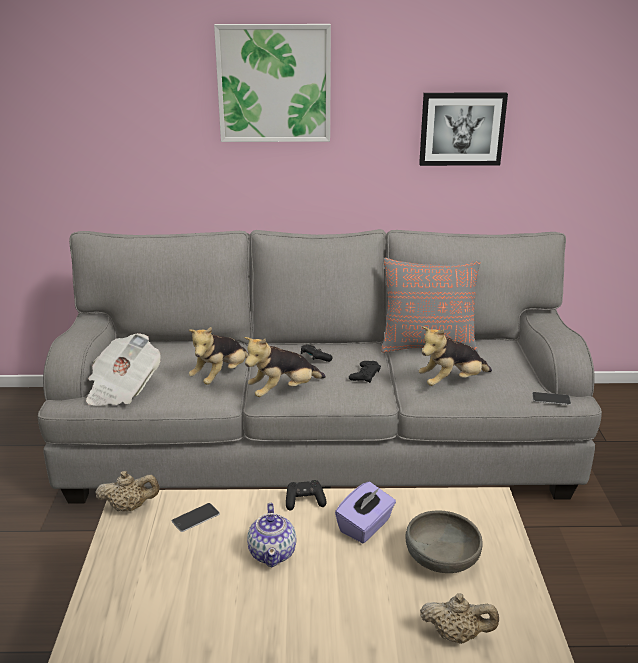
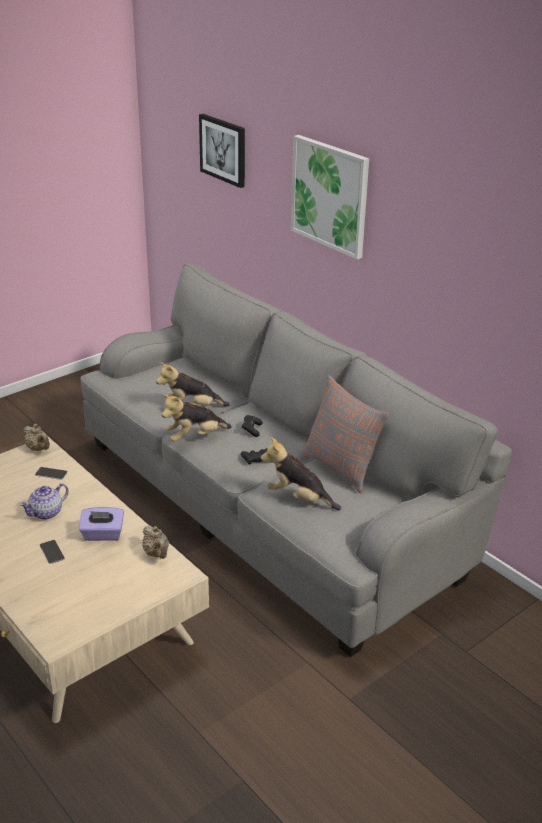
camera: 50 degrees right, 5 degrees up
newspaper [86,333,161,406] -> none
plush toy [244,337,326,397] -> plush toy turned 45 degrees counterclockwise [162,394,232,441]
black game controller [286,480,327,511] -> none
grey bowl [406,510,483,573] -> none
picture [419,93,508,166] -> picture moved to [199,114,245,188]
beige teapot [420,594,499,644] -> beige teapot moved to [142,525,169,559]
phone [532,392,571,405] -> phone moved to [40,540,65,564]

